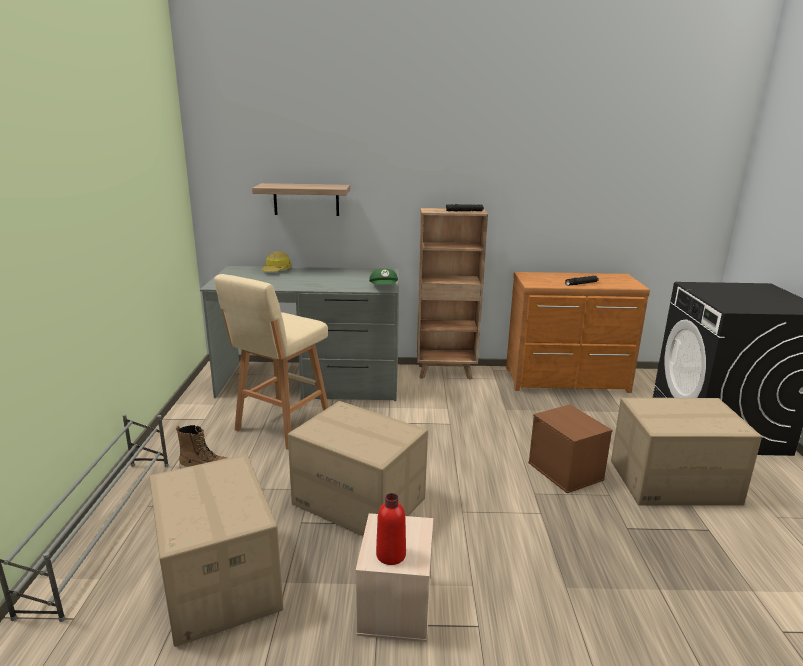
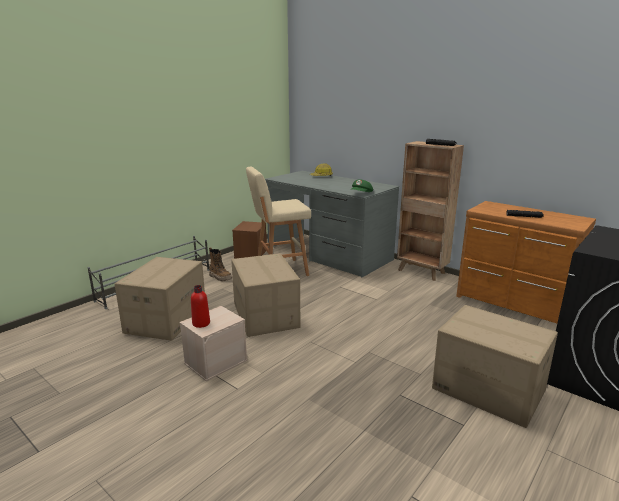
camera: 40 degrees right, 0 degrees up
shelf [252,183,350,216] -> none
brown storage box [528,404,612,493] -> brown storage box moved to [232,221,267,259]

